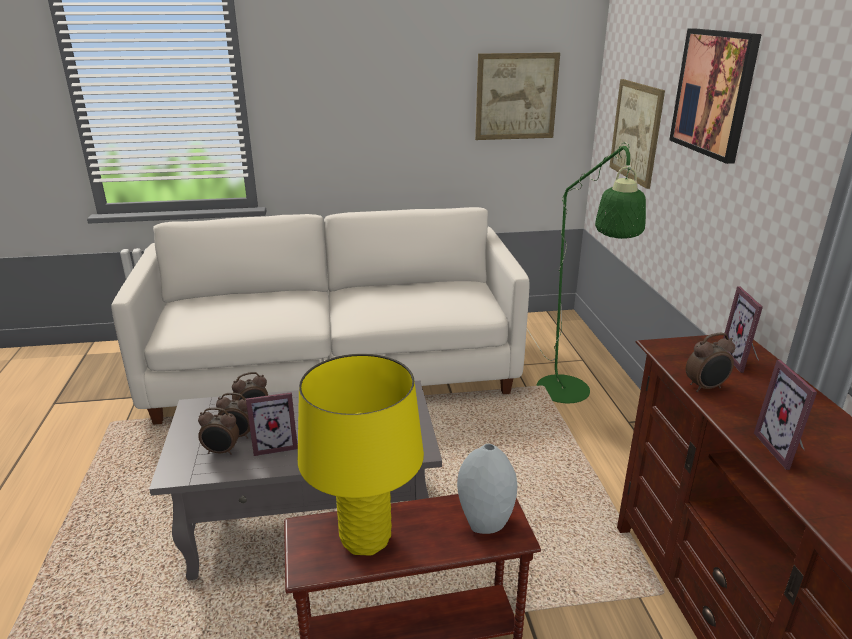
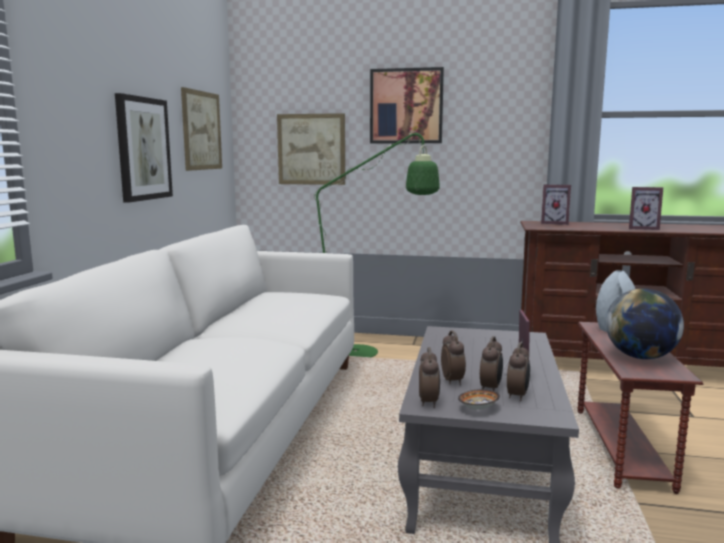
camera: 70 degrees left, 15 degrees down
yellow table lamp [298,354,424,556] -> globe [606,288,684,359]
alarm clock [686,333,735,392] -> alarm clock moved to [419,347,440,408]
none -> picture [115,93,173,203]
none -> bowl [458,389,500,410]

